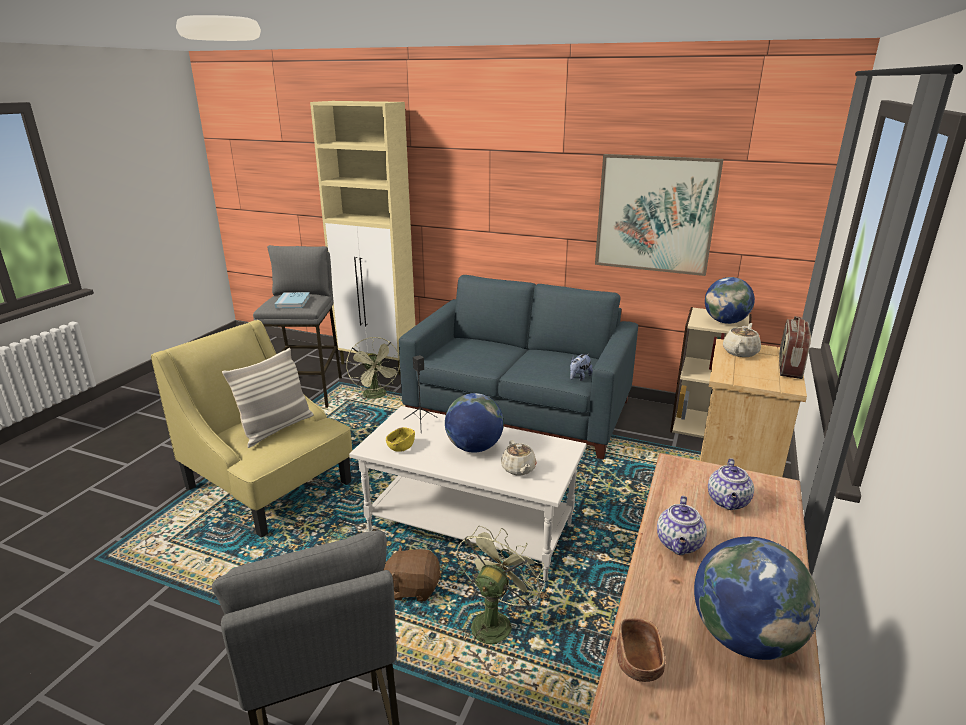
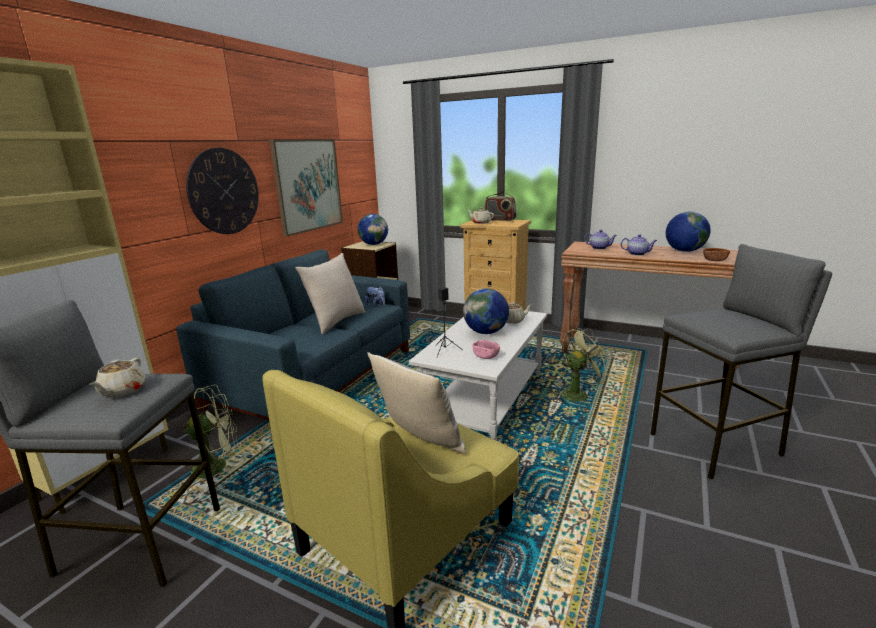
camera: 85 degrees left, 5 degrees down
blue book [275,292,310,308] -> beige teapot [89,358,145,398]
brown plush toy [383,546,441,601] -> none
yellow bowl [386,427,415,452] -> pink bowl [473,340,500,359]
green fan [457,526,545,644] -> green fan turned 120 degrees clockwise [554,328,613,402]
none -> wall clock [186,148,259,234]
none -> beige pillow [295,253,365,334]

